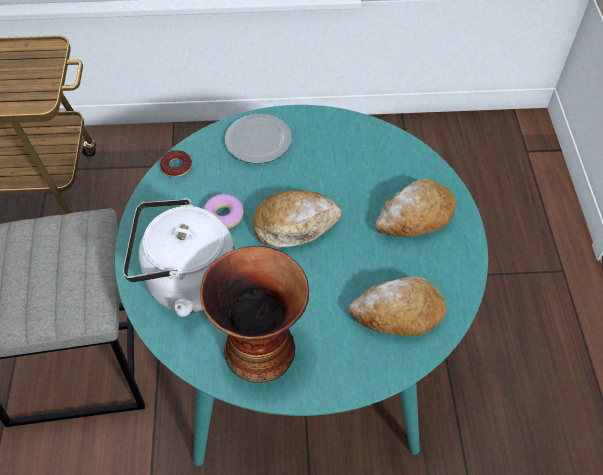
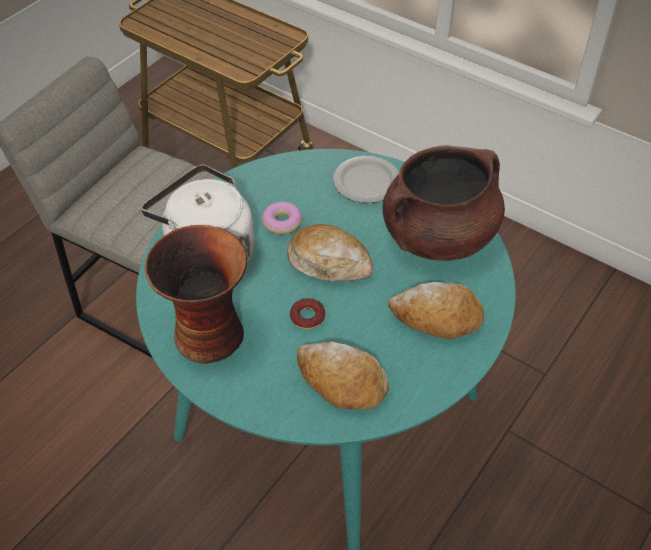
camera: 40 degrees right, 5 degrees down
donut [160,150,192,177] -> donut moved to [290,298,325,329]
none -> brown cooking pot [383,145,505,261]

